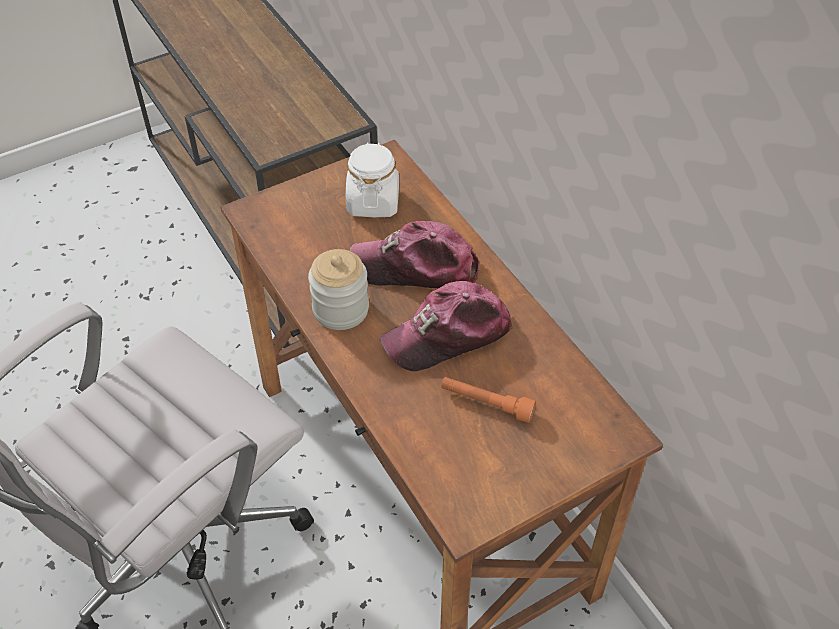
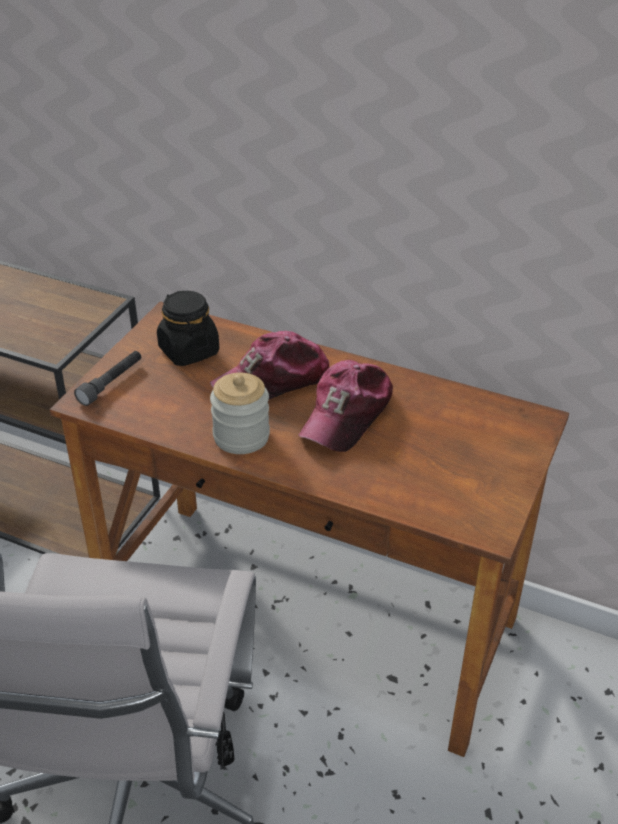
camera: 35 degrees left, 10 degrees down
white jar [346,142,399,217] -> black jar [157,291,219,366]
orange flashlight [441,377,536,423] -> none
none -> grey flashlight [74,351,141,406]

